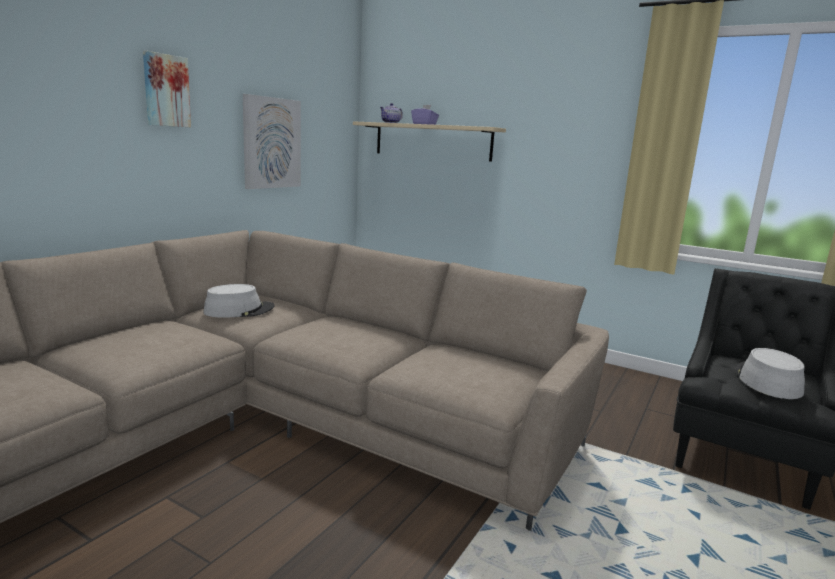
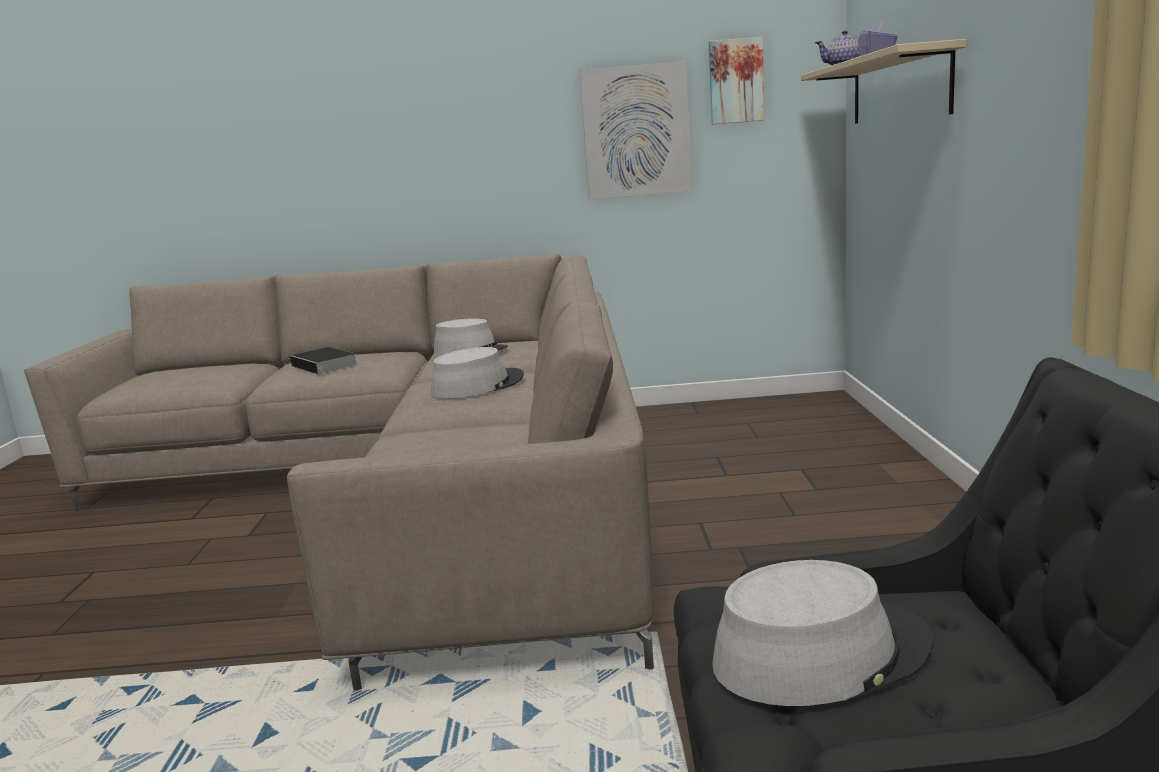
camera: 60 degrees right, 0 degrees up
picture [143,51,191,127] -> picture moved to [709,37,764,125]
none -> book [290,347,358,375]
none -> grey hat [431,347,524,399]

